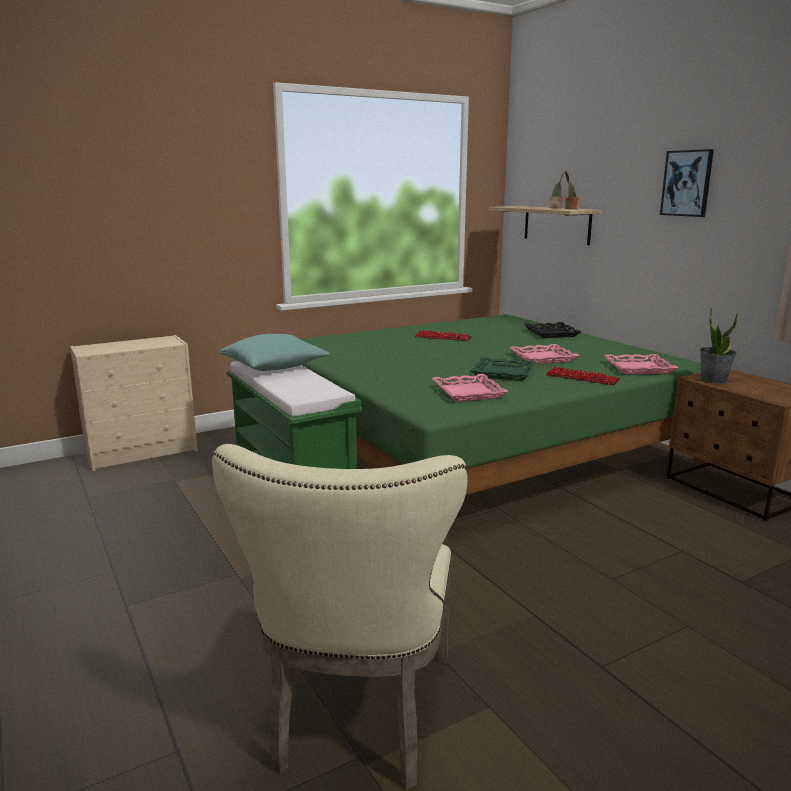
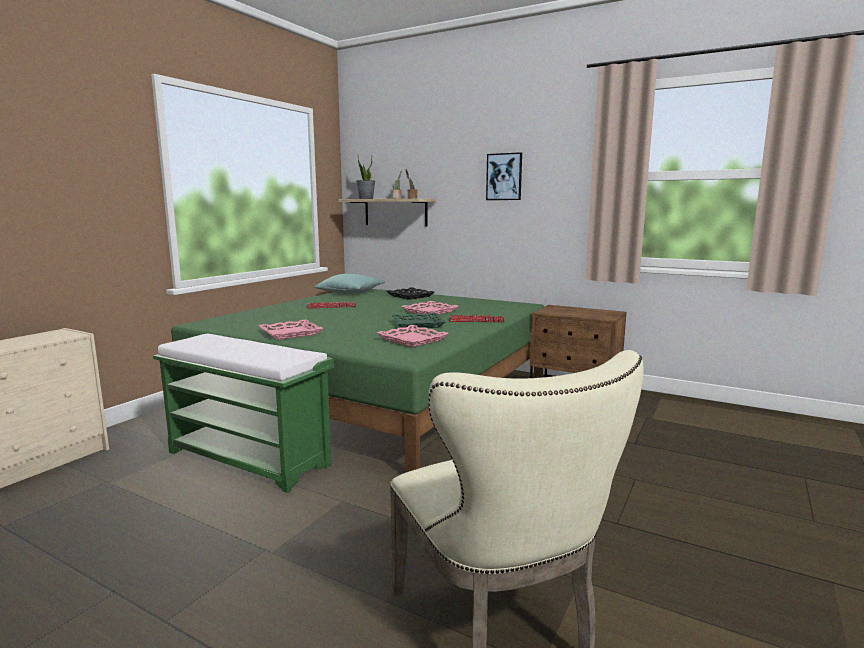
camera: 30 degrees left, 5 degrees down
turquoise pillow [219,334,330,371] -> turquoise pillow moved to [315,274,385,294]
pink tray [604,354,678,374] -> pink tray moved to [259,319,324,340]
potted plant [700,308,738,384] -> potted plant moved to [356,155,375,199]

